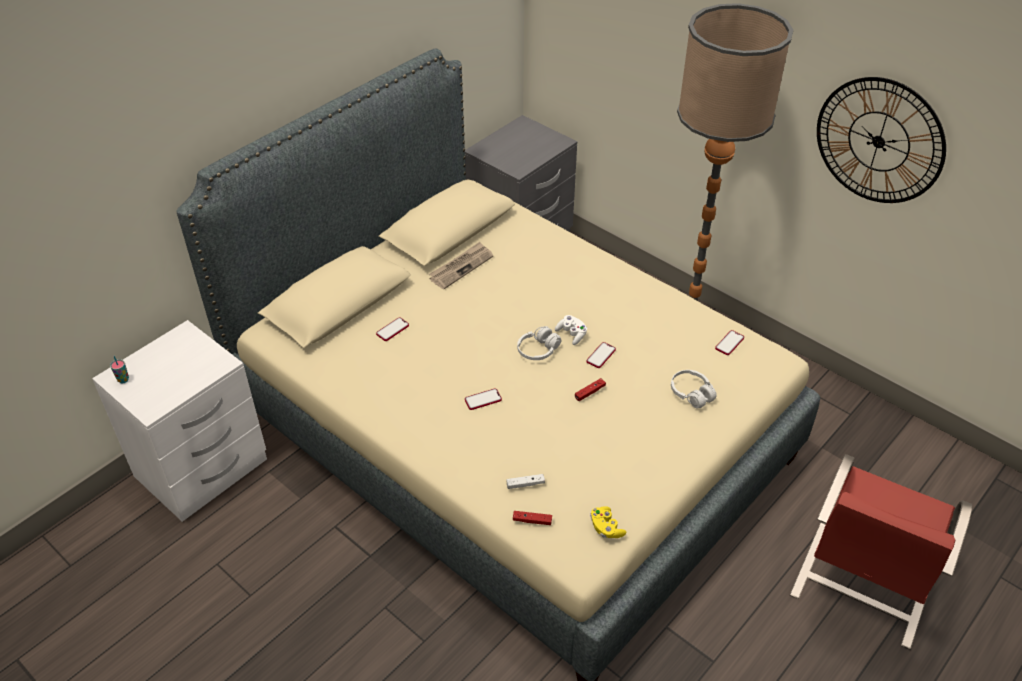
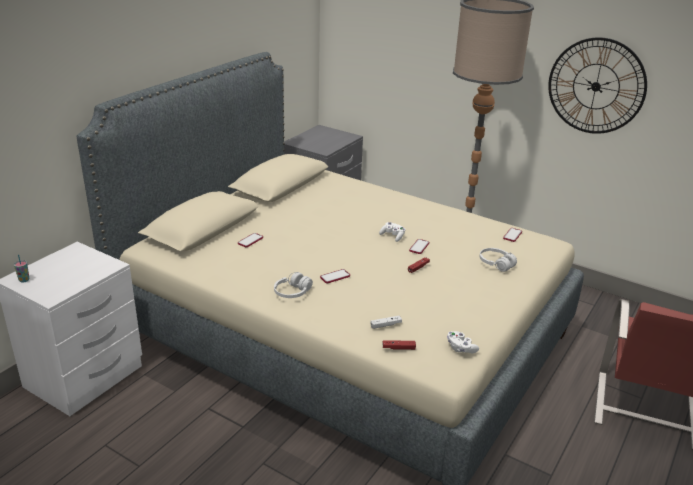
camera: 10 degrees left, 15 degrees down
newspaper [429,242,493,289] -> none
white headphones [517,326,561,360] -> white headphones moved to [274,272,313,298]
yellow game controller [590,506,626,538] -> white game controller [447,331,479,353]

